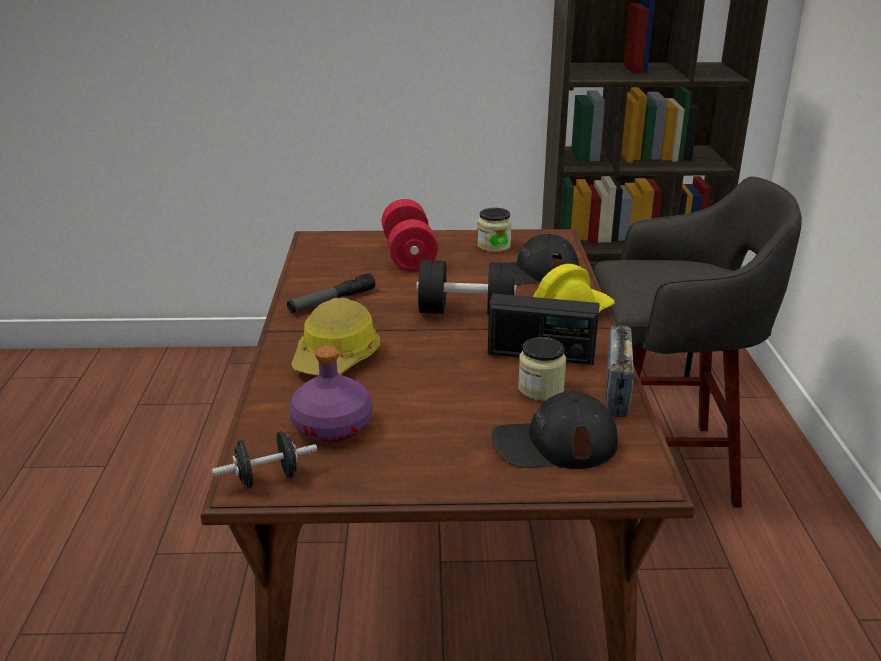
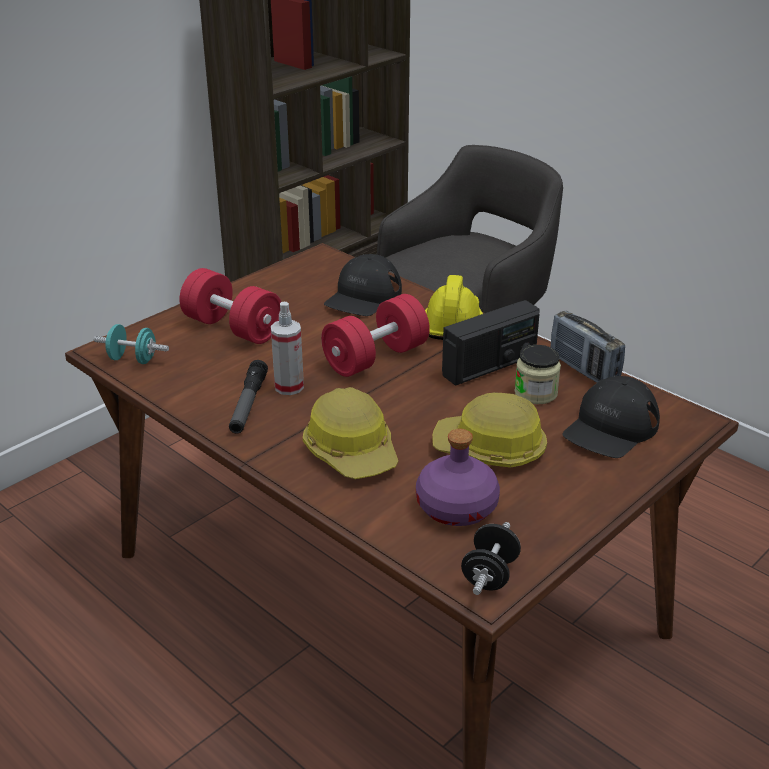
camera: 45 degrees left, 5 degrees up
black dumbbell [416,260,517,315] -> red dumbbell [321,294,430,377]
jar [477,208,512,252] -> none
none -> turquoise dumbbell [94,324,169,364]
none -> spray bottle [271,302,304,395]
none -> hard hat [432,393,547,467]

